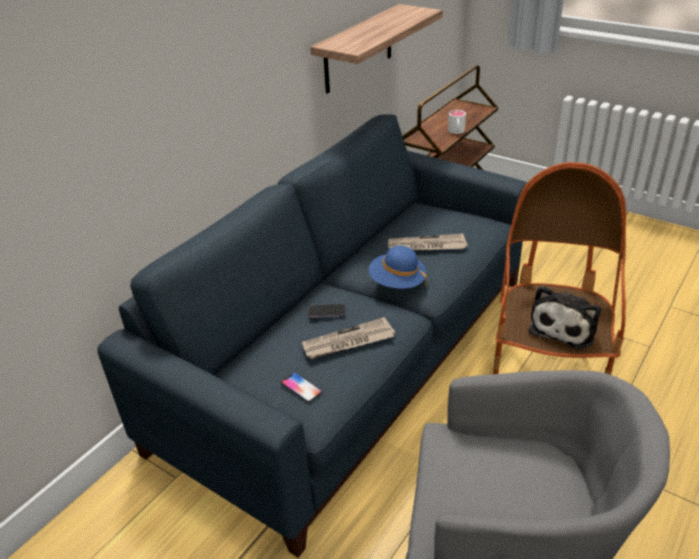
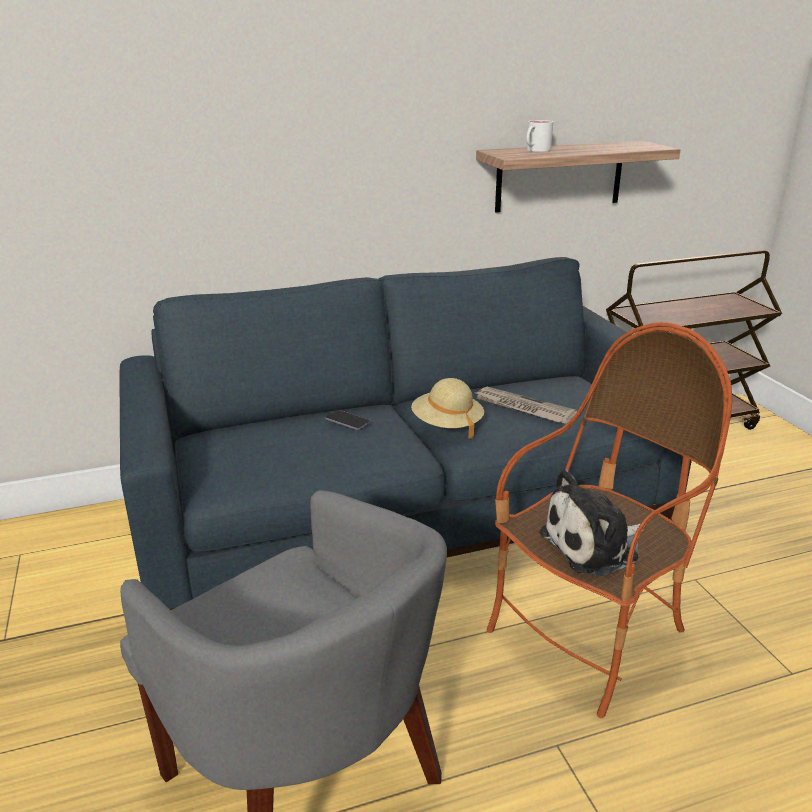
camera: 35 degrees right, 10 degrees down
phone [281,372,322,403] -> none
newspaper [302,317,395,359] -> none
blue hat [369,246,427,289] -> beige hat [411,378,484,439]
white mug [448,110,466,134] -> white mug moved to [526,120,553,152]

